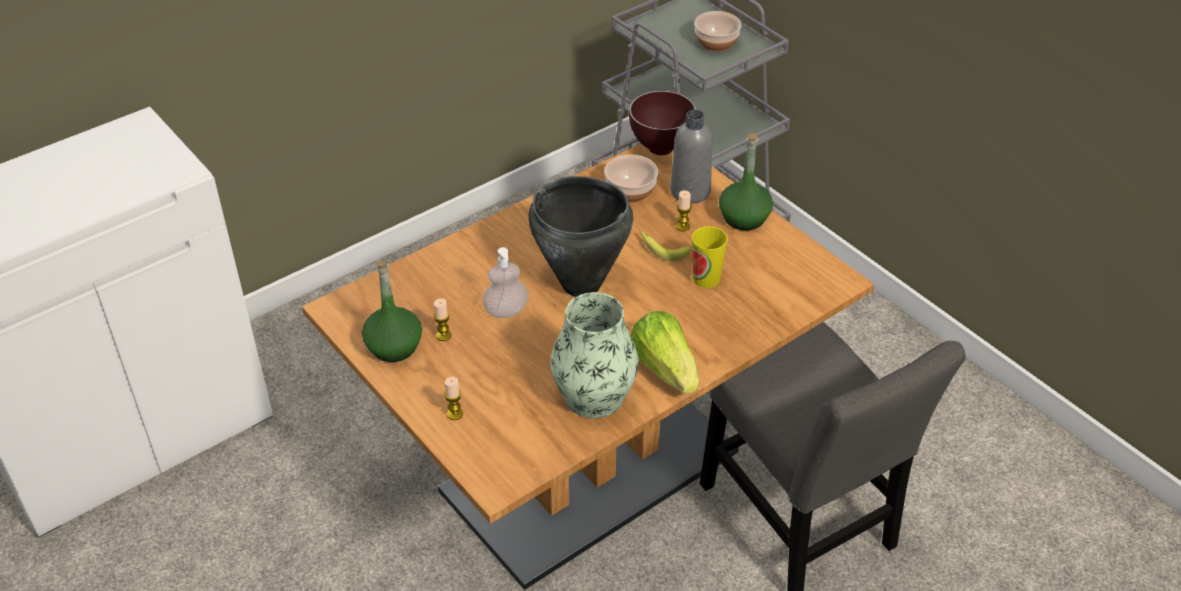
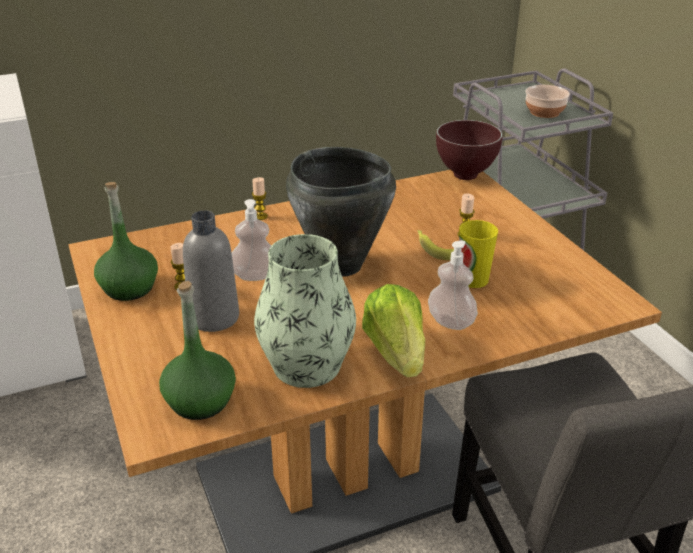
camera: 15 degrees right, 10 degrees down
candle [444,377,463,420] -> candle moved to [252,177,268,220]
bowl [604,154,658,203] -> none
grey bottle [670,110,713,204] -> grey bottle moved to [183,210,239,332]
green bottle [719,133,773,231] -> green bottle moved to [159,281,236,420]
none -> soap dispenser [428,240,478,330]

